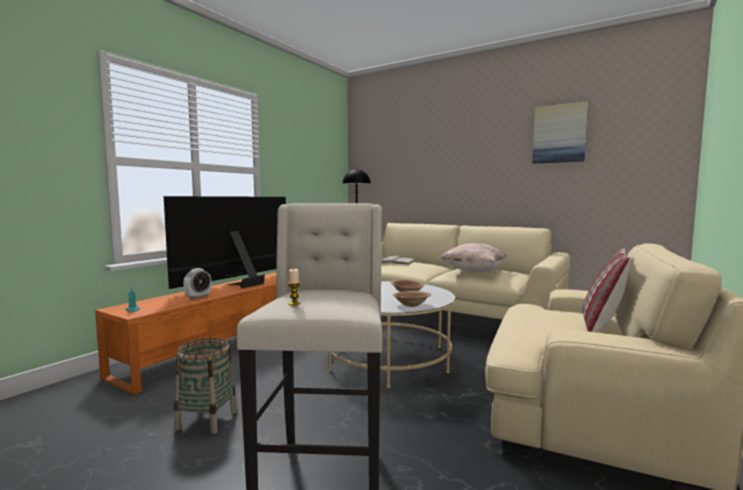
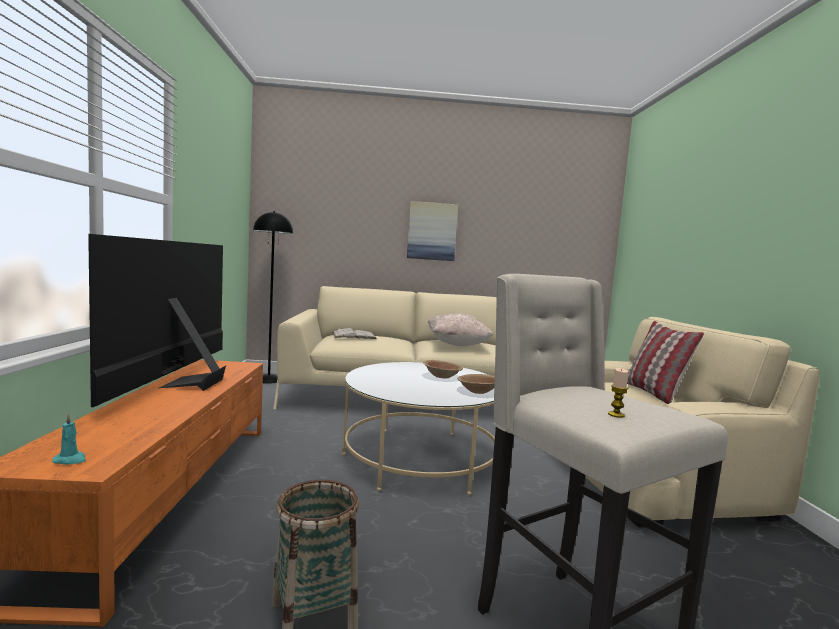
camera: 35 degrees left, 0 degrees up
alarm clock [183,268,212,299] -> none
picture [532,101,588,164] -> picture moved to [407,201,458,261]

